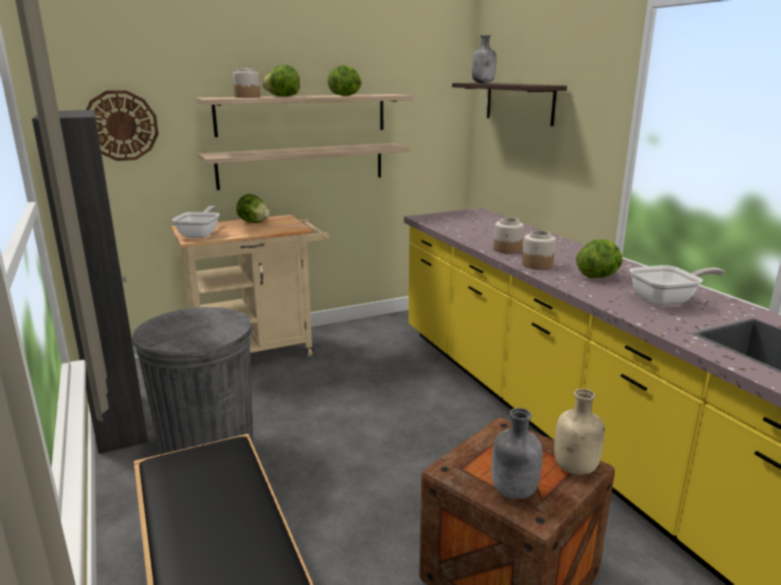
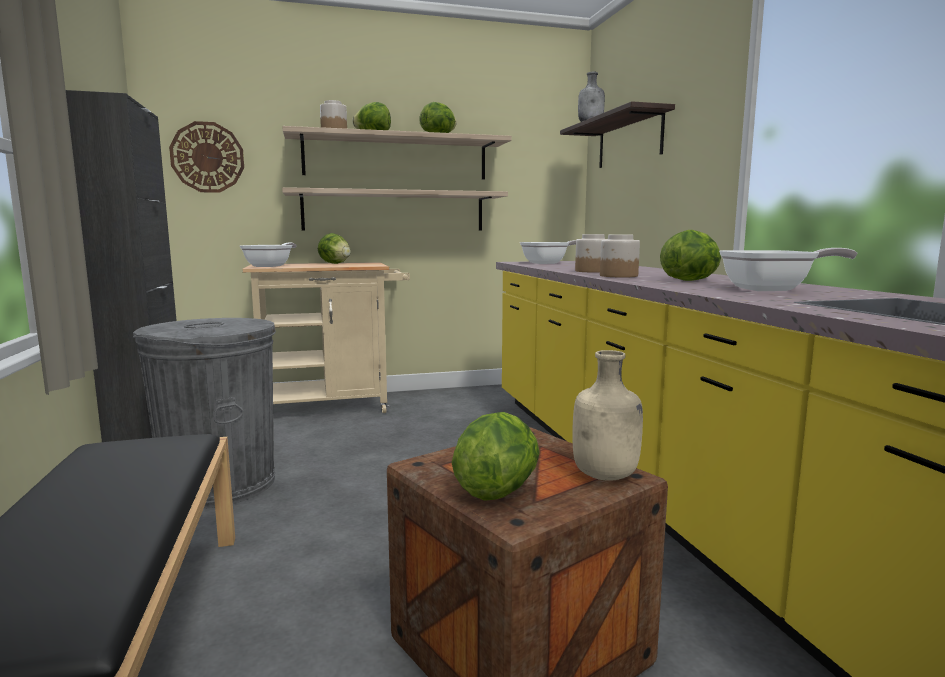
camera: 10 degrees right, 10 degrees down
grey bottle [491,408,543,499] -> lettuce [452,412,540,501]
none -> frying pan [520,240,576,264]

